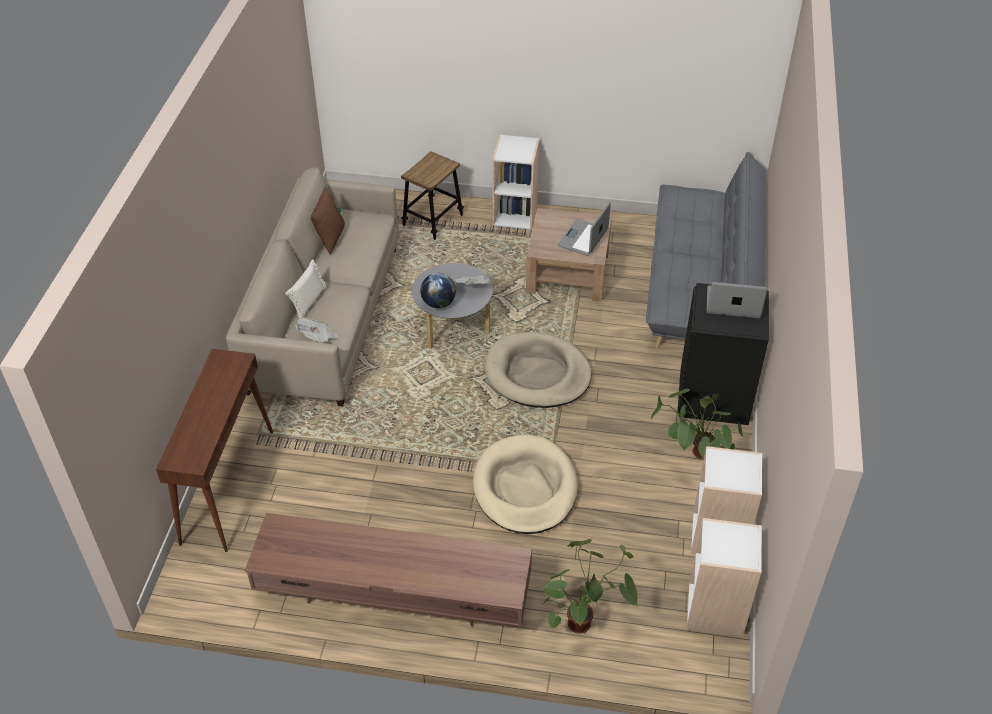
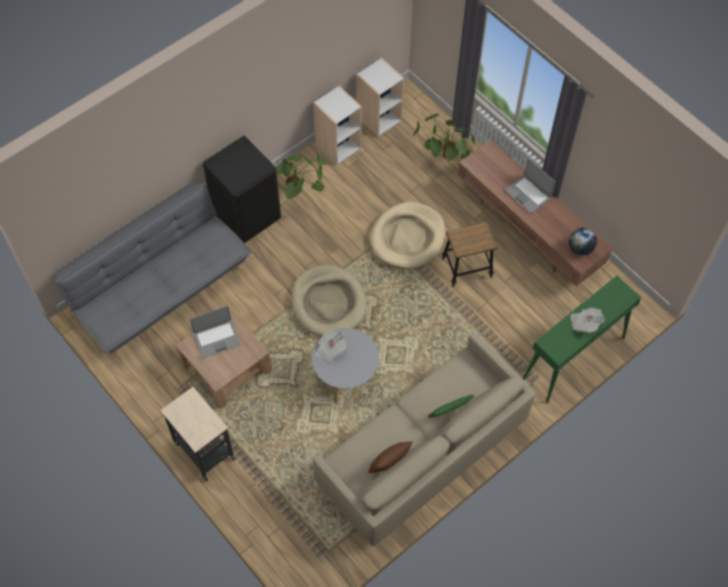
camera: 140 degrees left, 15 degrees up
brown console table [156,349,273,552] -> green console table [522,276,642,404]
white pillow [285,259,327,319] -> green pillow [428,395,475,418]
newspaper [295,317,338,343] -> newspaper moved to [571,307,604,333]
stool [401,151,464,240] -> stool moved to [442,222,497,287]
globe [420,273,456,308] -> globe moved to [569,228,597,256]
bookcase [492,135,539,230] -> cart [160,387,235,481]
laptop [707,282,768,318] -> laptop moved to [505,159,555,213]

